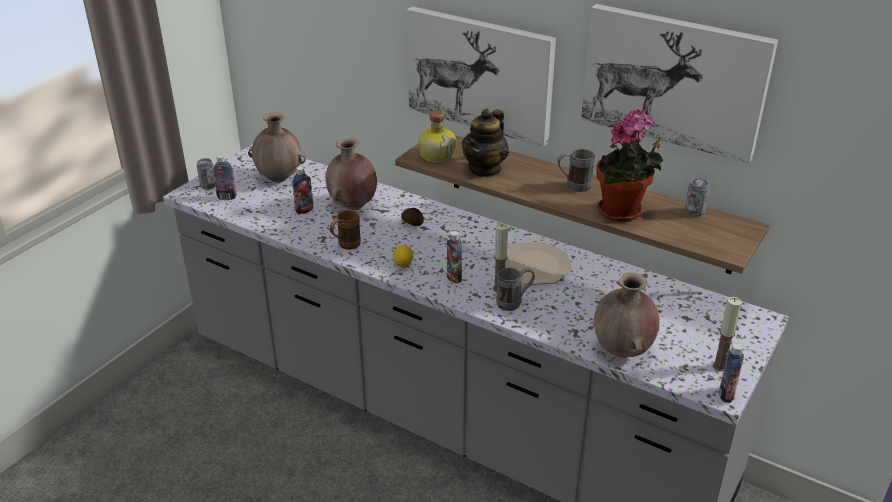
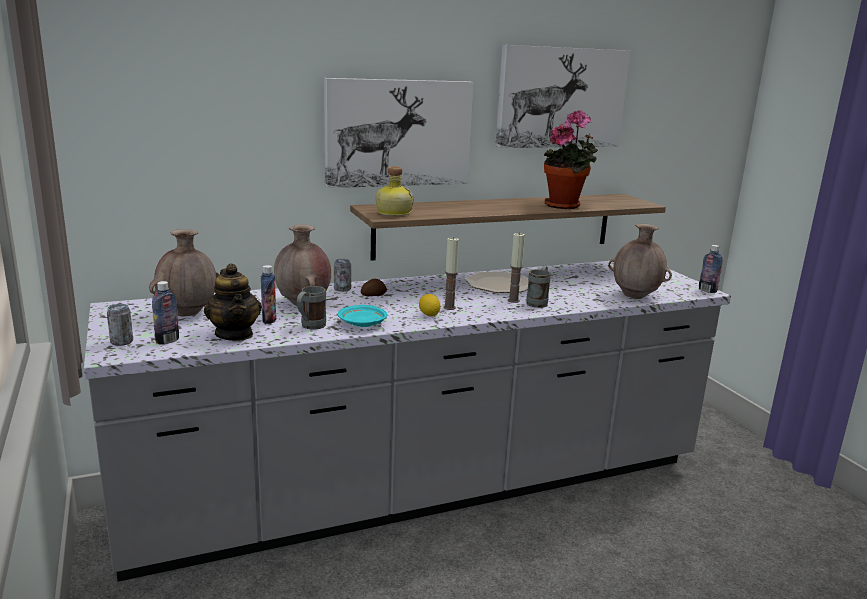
camera: 55 degrees left, 15 degrees down
brown mug [330,210,361,250] -> turquoise plate [338,305,388,327]
bottle [447,231,462,284] -> none
teapot [462,108,509,177] -> teapot moved to [204,263,262,341]
grey mug [557,149,595,192] -> grey mug moved to [297,286,326,329]
can [685,178,710,217] -> can moved to [334,259,351,292]
candle [712,297,742,371] -> candle moved to [443,237,459,310]

